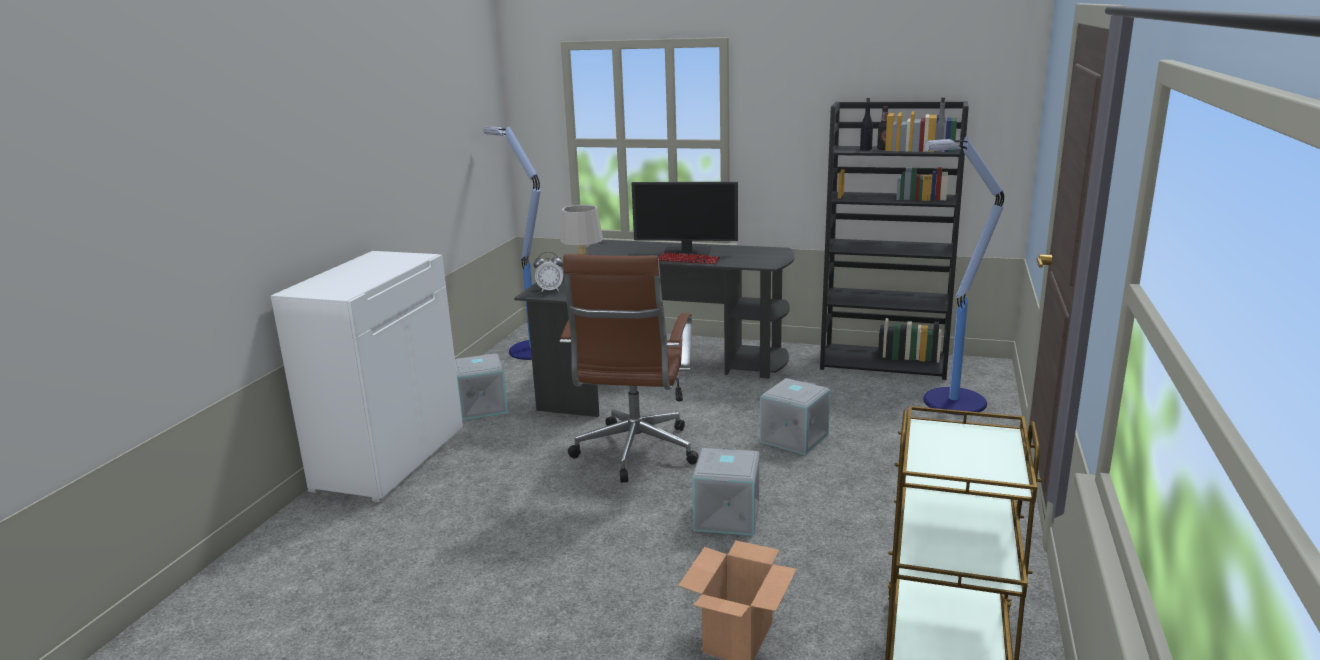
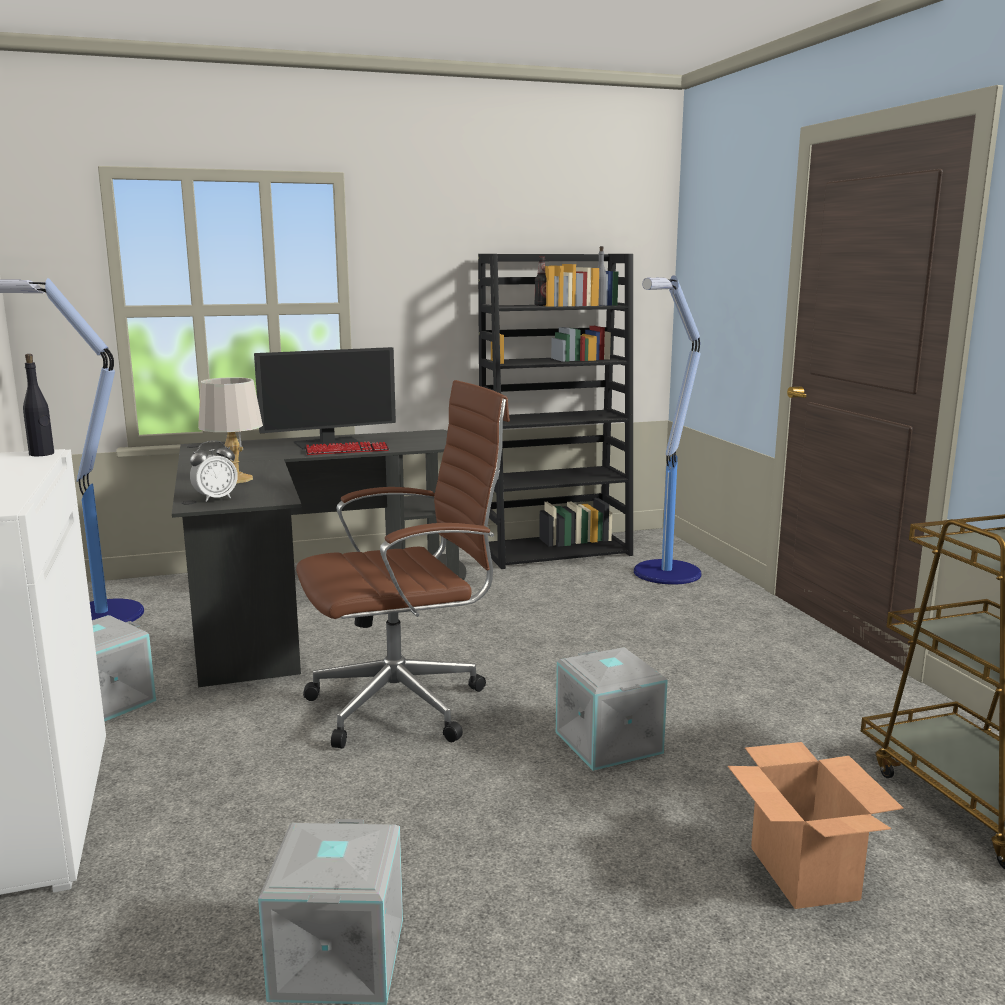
camera: 35 degrees left, 5 degrees down
brown office chair [560,254,699,483] -> brown office chair turned 90 degrees counterclockwise [296,380,510,748]
grey storage box [760,378,830,455] -> grey storage box moved to [258,819,403,1005]
black bottle [860,98,873,151] -> black bottle moved to [23,354,54,456]

